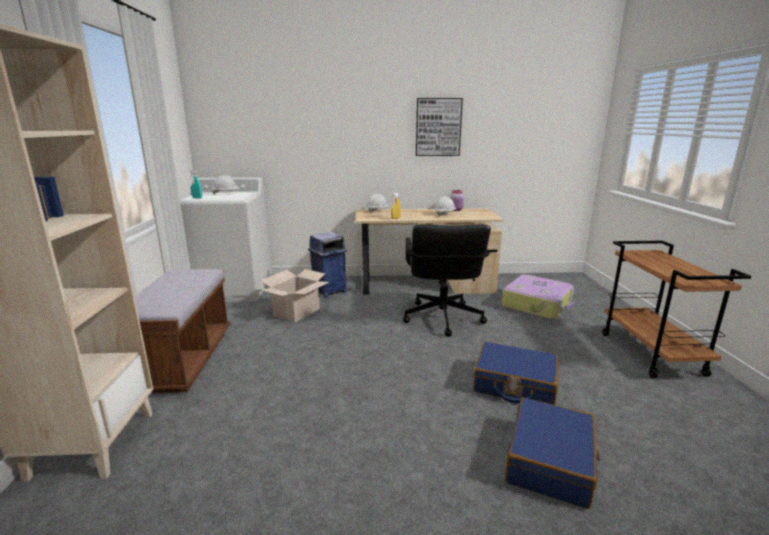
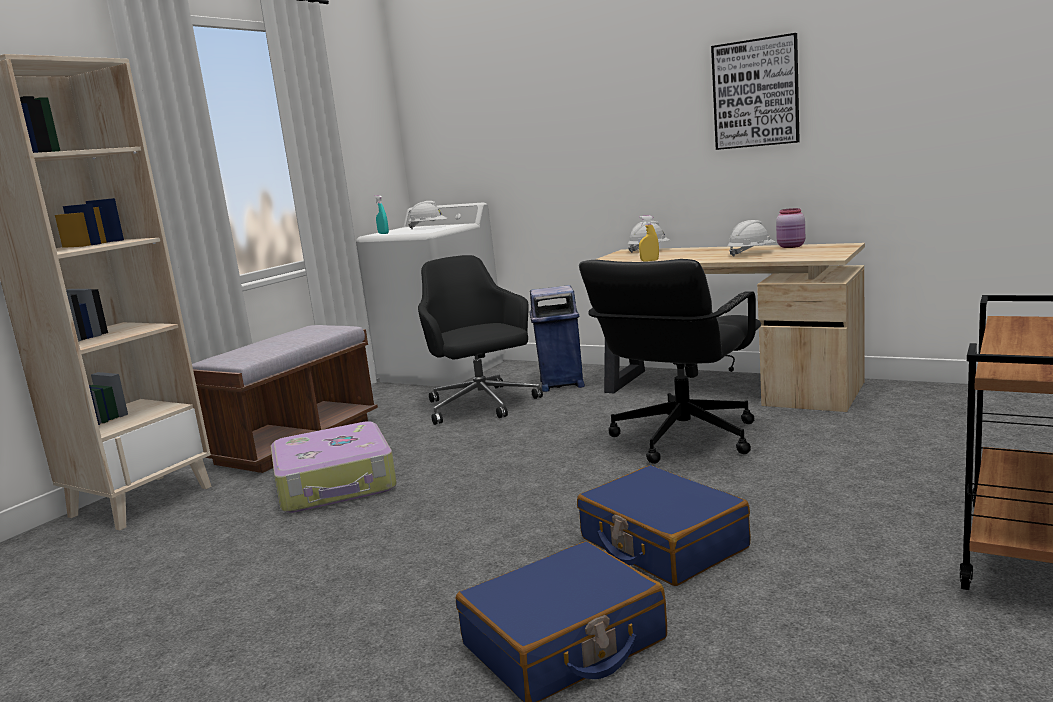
camera: 35 degrees right, 5 degrees down
cardboard box [260,269,329,322] -> black office chair [418,255,543,425]
suitcase [502,274,575,320] -> suitcase moved to [271,421,397,513]

